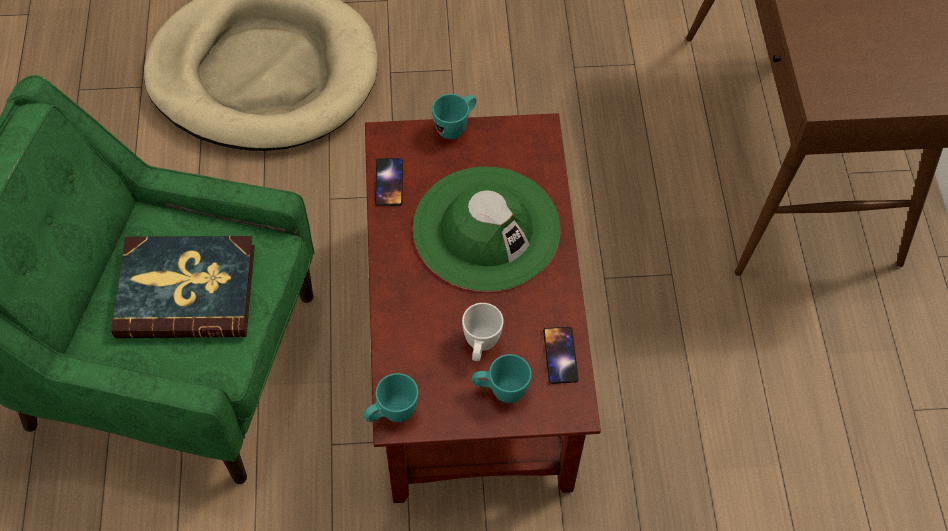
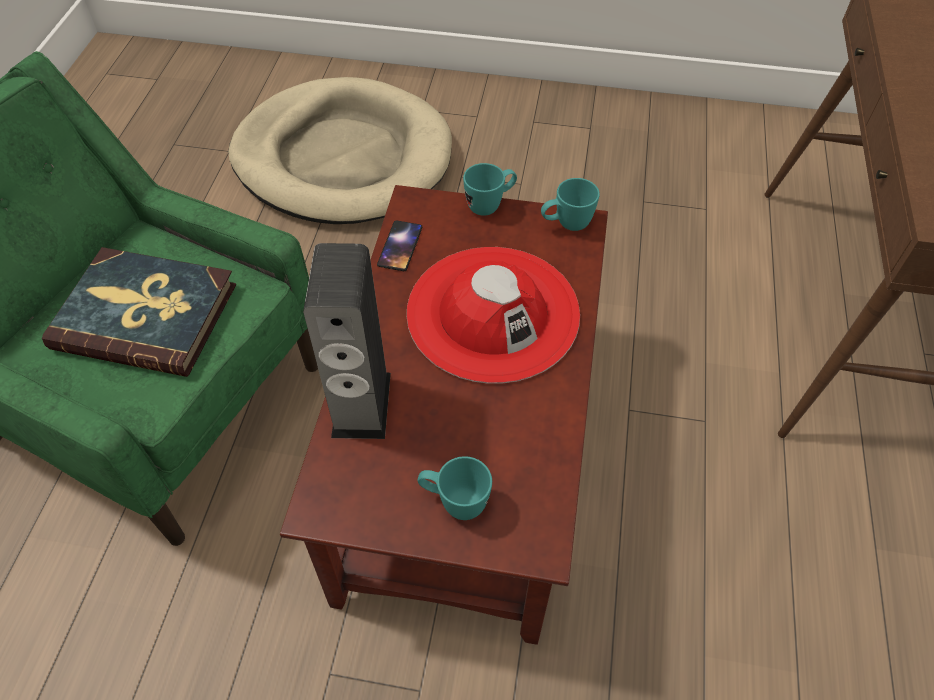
camera: 15 degrees right, 5 degrees down
turquoise mug [363,373,418,422] -> turquoise mug moved to [541,178,600,231]
green hat [413,167,560,292] -> red hat [407,247,580,384]
white mug [462,303,504,361] -> none
phone [543,327,579,384] -> none
none -> speaker [303,243,391,439]

